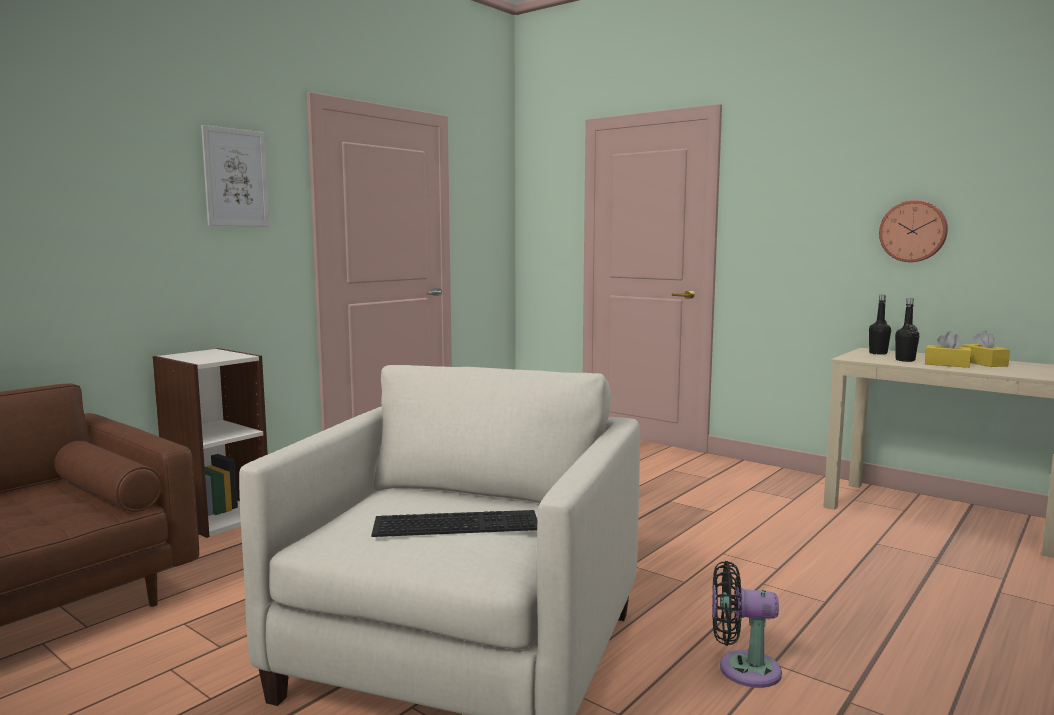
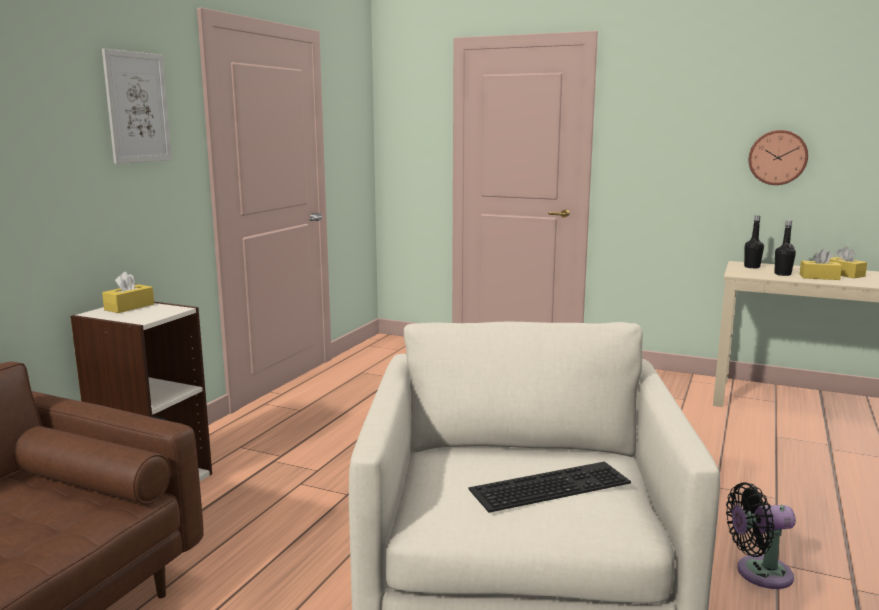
camera: 15 degrees left, 5 degrees up
none -> yellow tissue box [102,272,154,313]

